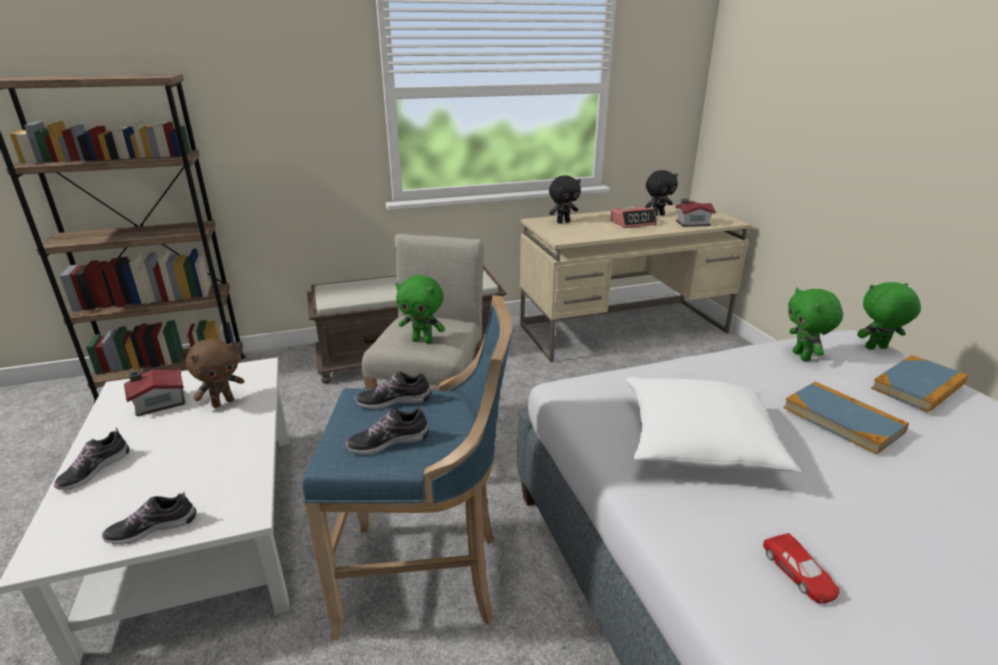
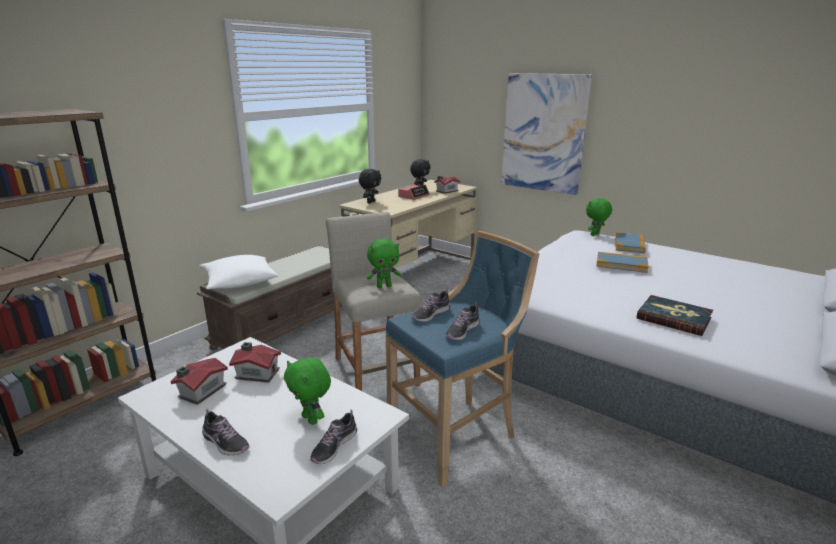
camera: 35 degrees left, 5 degrees down
shoe [54,428,129,490] -> shoe turned 45 degrees counterclockwise [202,409,250,456]
brown plush toy [186,338,245,408] -> toy house [229,342,281,383]
white pillow [626,377,802,473] -> white pillow moved to [200,255,279,290]
red toy car [763,533,840,604] -> book [636,295,713,336]
green plush toy [788,287,843,361] -> green plush toy moved to [284,357,331,425]
none -> picture [501,73,592,195]

